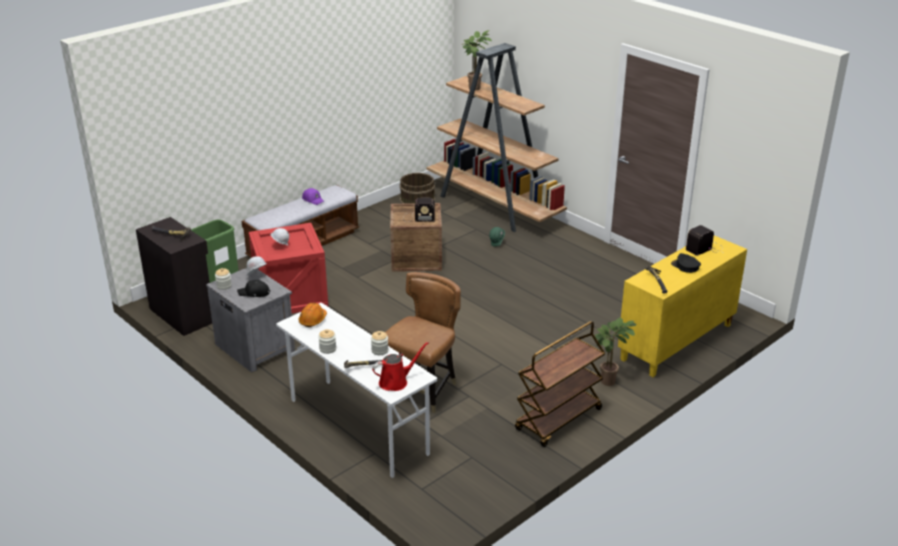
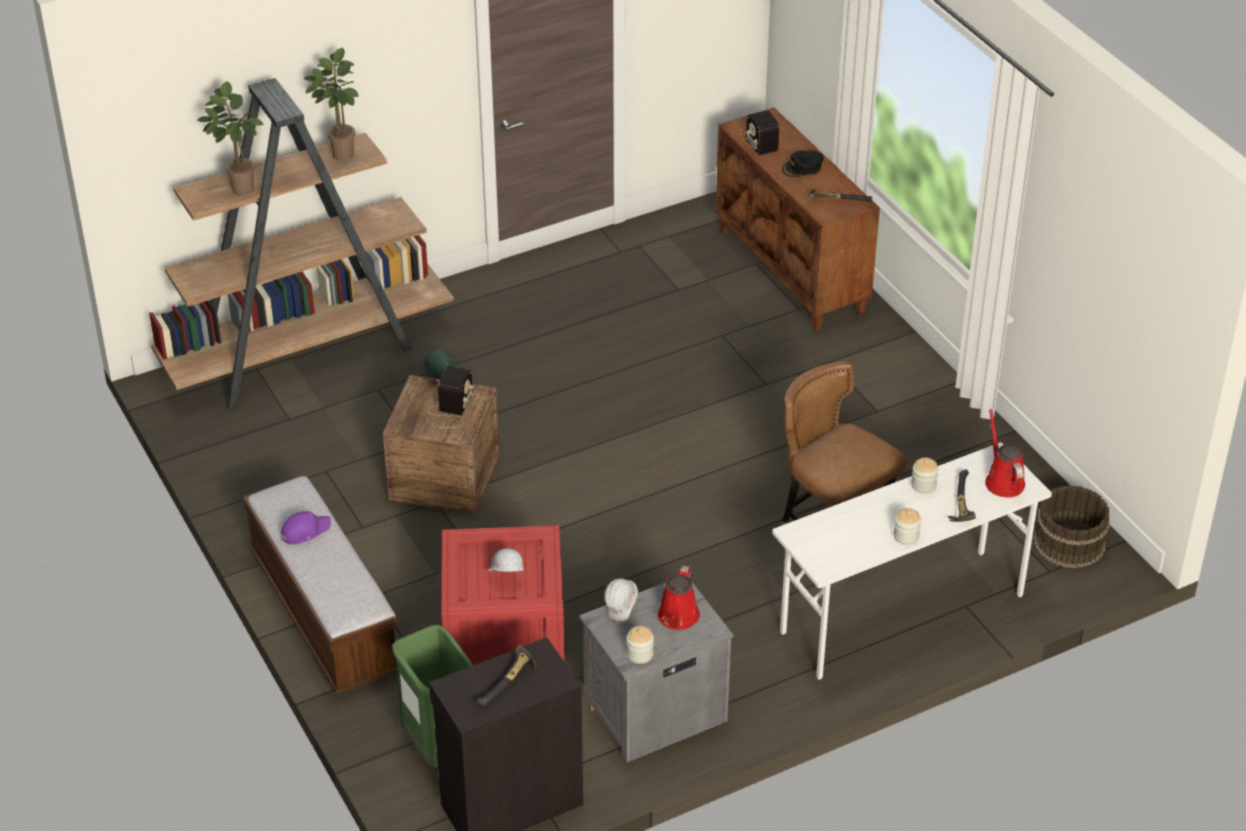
camera: 75 degrees left, 10 degrees up
black cap [237,280,270,297] -> red watering can [658,565,700,630]
orange hard hat [298,303,327,327] -> none
brown bucket [400,173,436,204] -> brown bucket moved to [1034,485,1110,568]
brown cart [515,321,605,447] -> none
potted plant [595,317,637,386] -> potted plant moved to [304,48,358,161]
yellow cabinet [618,235,747,377] -> brown cabinet [716,107,880,331]

